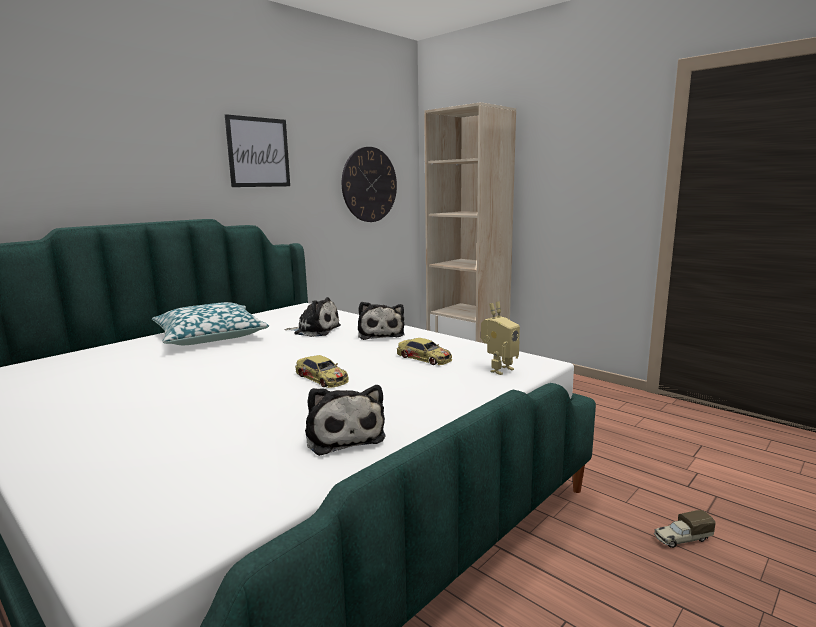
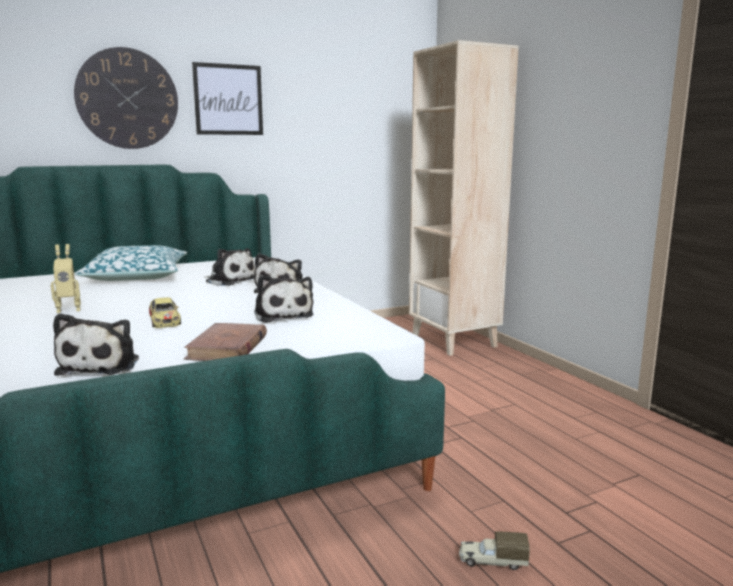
camera: 20 degrees right, 0 degrees up
wall clock [342,147,397,222] -> wall clock moved to [74,47,178,149]
toy car [397,338,452,365] -> plush toy [254,275,314,323]
toy robot [481,301,520,375] -> toy robot moved to [51,244,81,313]
none -> brown book [184,323,267,361]

